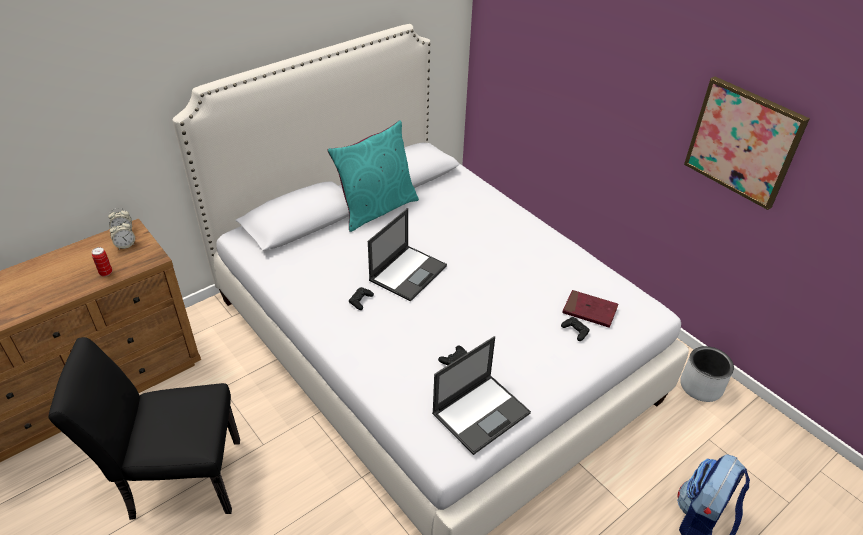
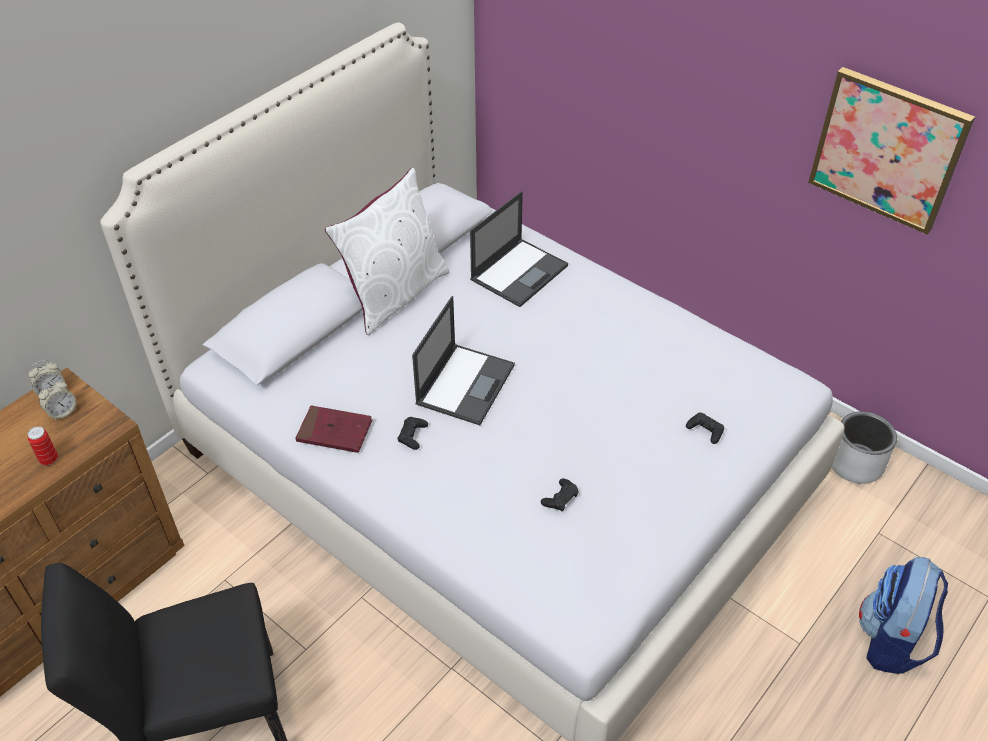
camera: 10 degrees left, 5 degrees up
turquoise pillow [327,120,419,232] -> white pillow [325,168,449,335]
laptop [432,336,531,455] -> laptop moved to [470,191,568,307]
red book [562,290,618,328] -> red book moved to [295,405,372,453]

